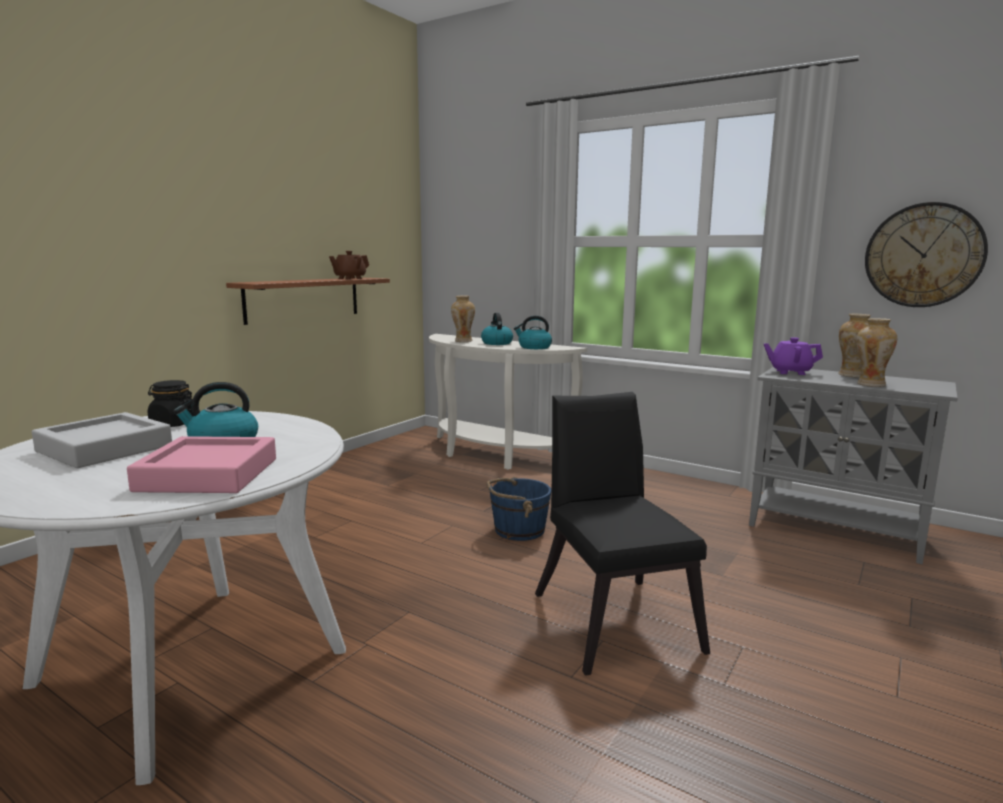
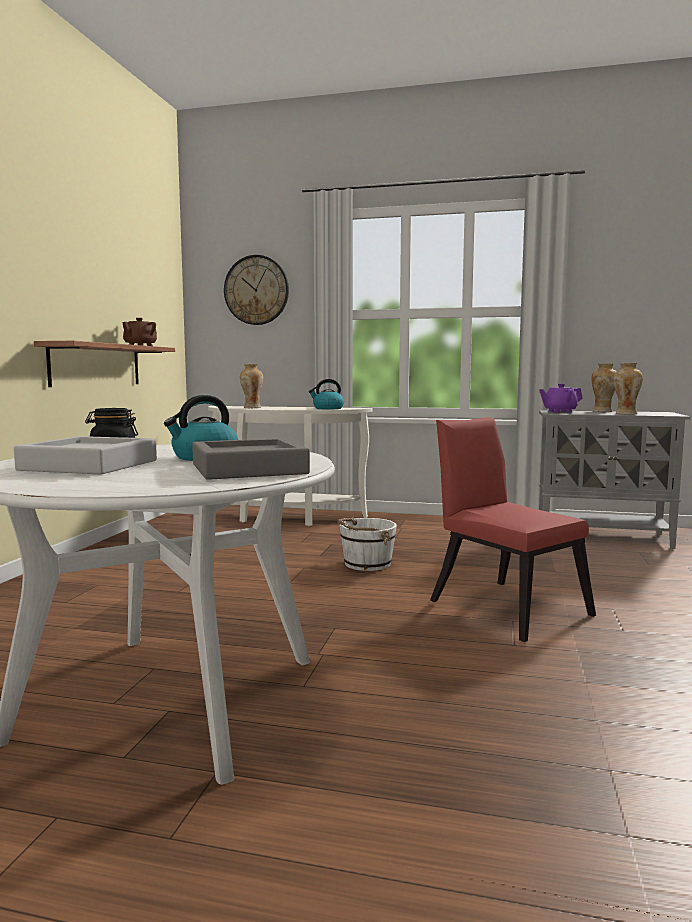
camera: 20 degrees left, 5 degrees down
pink tray [127,436,276,493] -> grey tray [192,438,310,480]
kettle [481,313,513,345] -> none
blue bucket [486,477,551,541] -> white bucket [337,517,397,571]
black chair [535,392,710,676] -> red chair [430,417,596,642]
wall clock [865,202,988,307] -> wall clock moved to [224,255,289,325]

